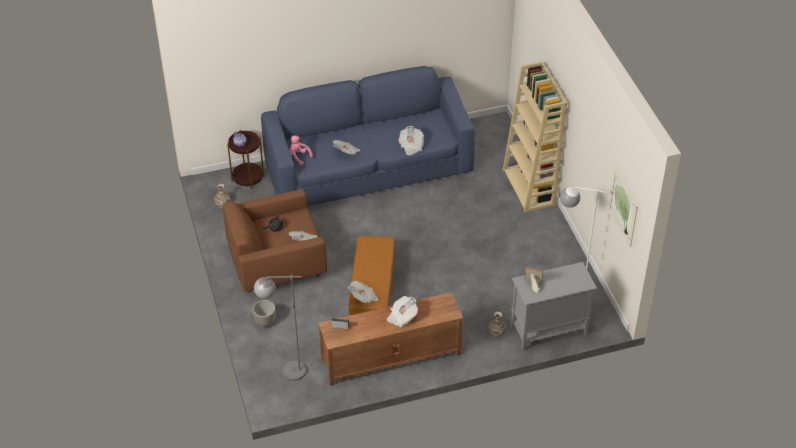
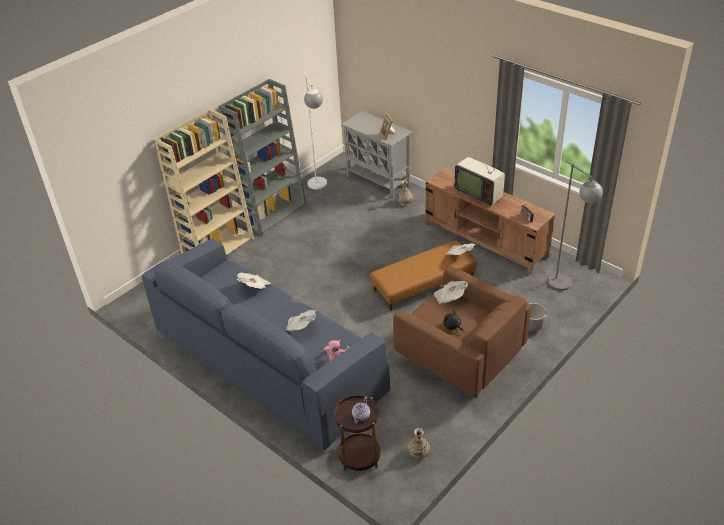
camera: 120 degrees left, 5 degrees down
newspaper [387,296,418,327] -> television [454,148,505,206]
picture [608,169,638,247] -> none
none -> grey bookcase [219,79,306,235]

